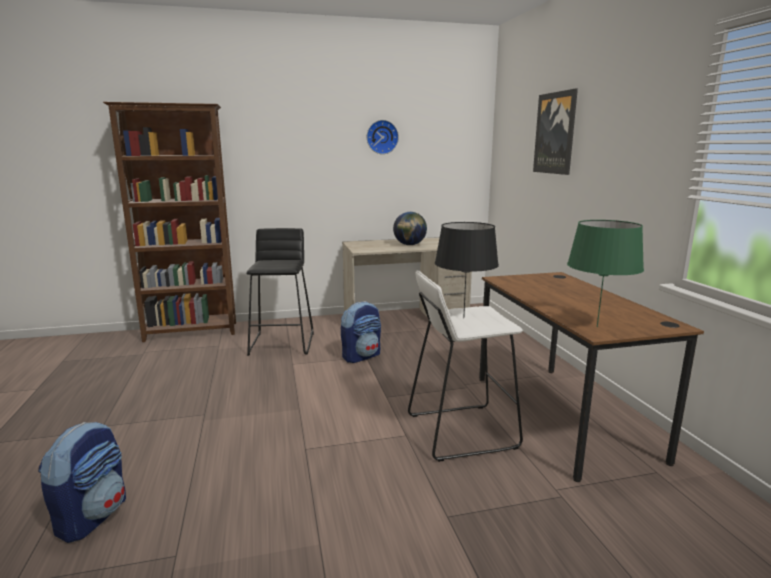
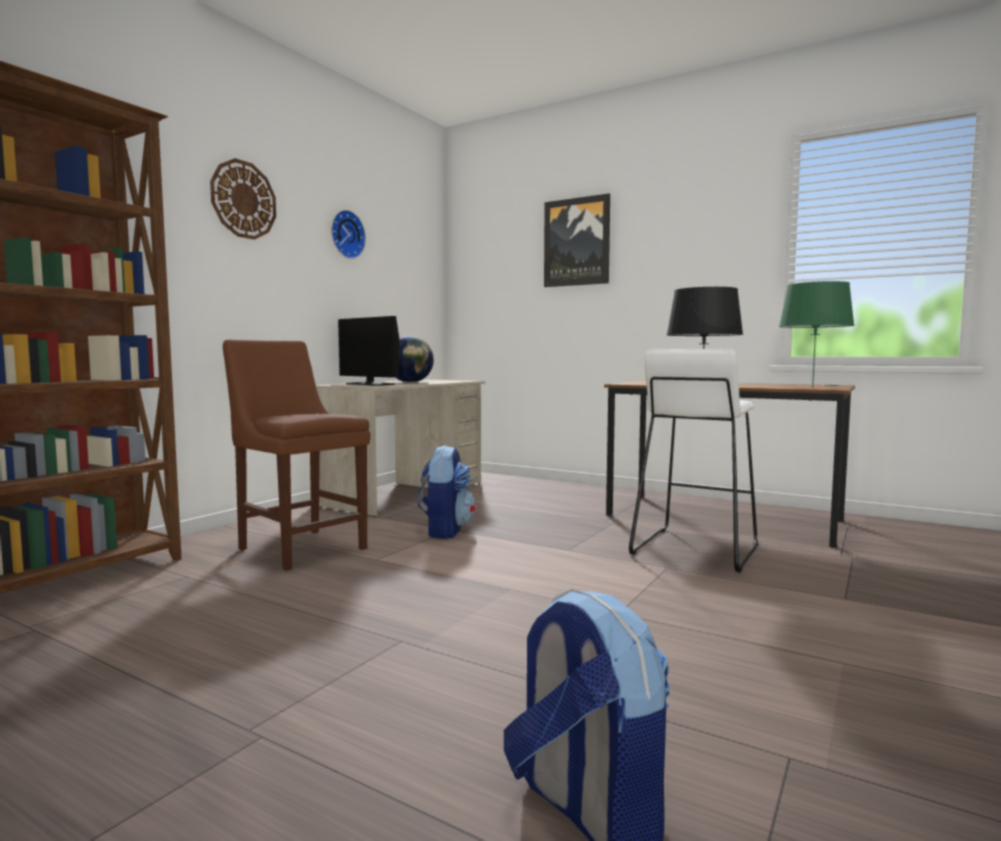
camera: 45 degrees left, 10 degrees down
black stool [246,228,314,356] -> brown chair [223,340,371,571]
none -> wall clock [210,158,276,240]
none -> monitor [338,316,399,386]

